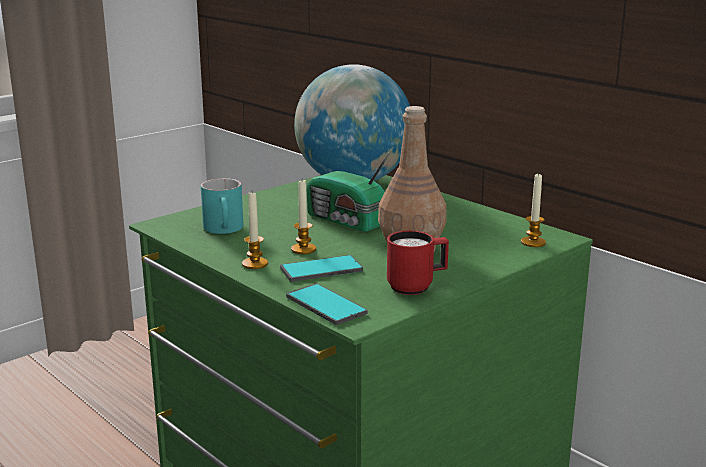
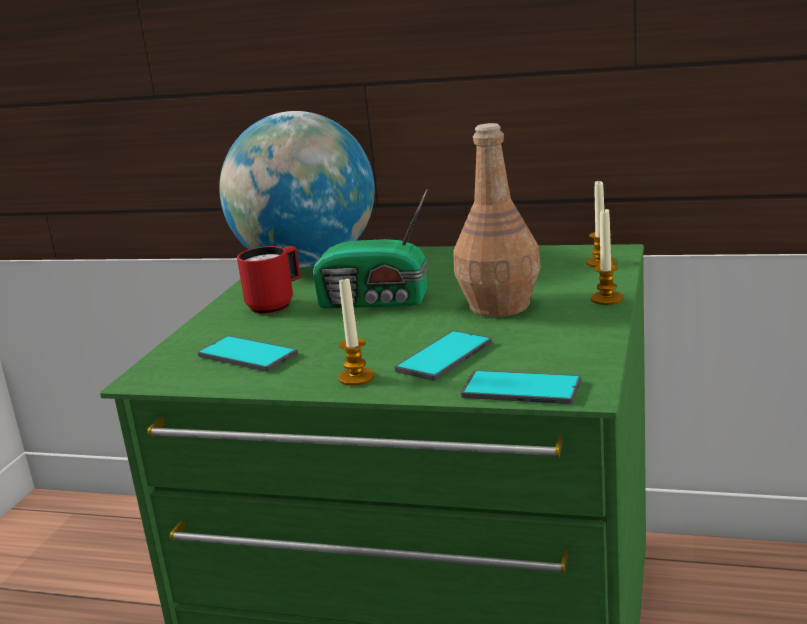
camera: 30 degrees left, 0 degrees up
turquoise mug [201,178,243,234] -> phone [197,336,298,372]
candle [291,180,316,254] -> candle moved to [591,207,623,305]
red mug [387,231,449,295] -> red mug moved to [237,246,301,314]

